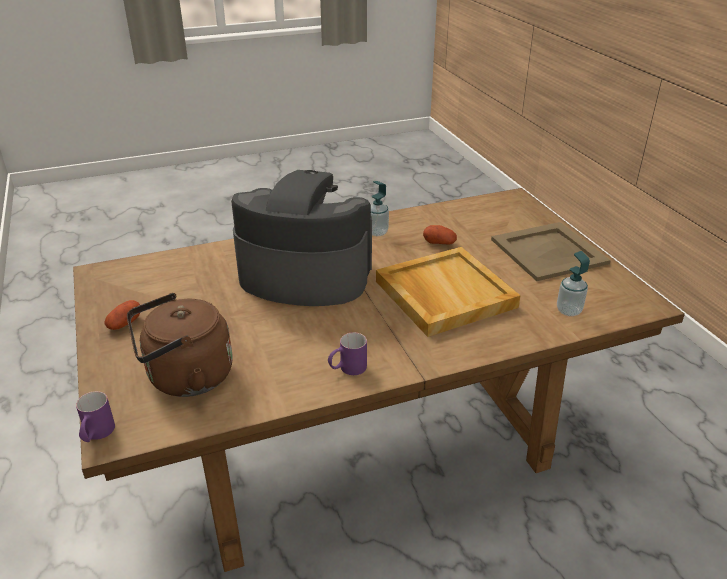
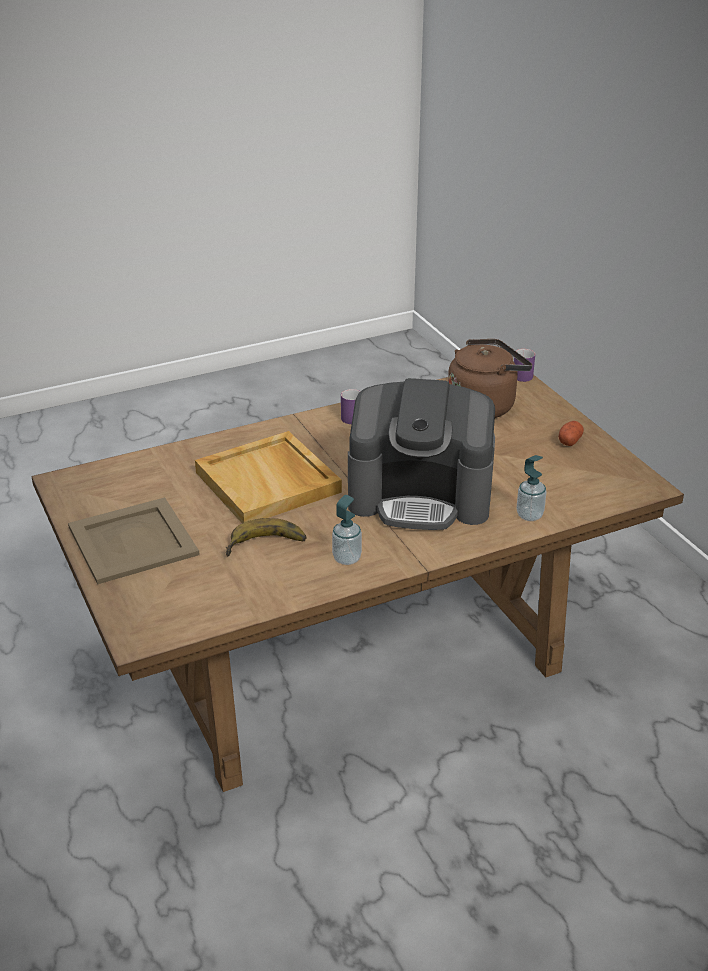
camera: 175 degrees right, 0 degrees up
potato [423,225,457,245] -> banana [225,518,306,556]
soap dispenser [557,251,590,316] -> soap dispenser moved to [516,455,547,521]

